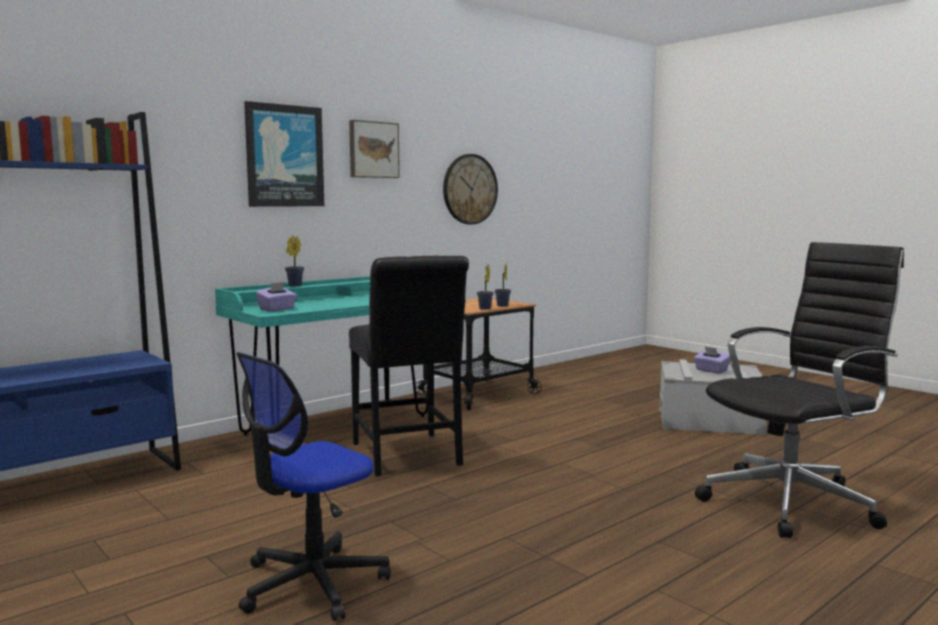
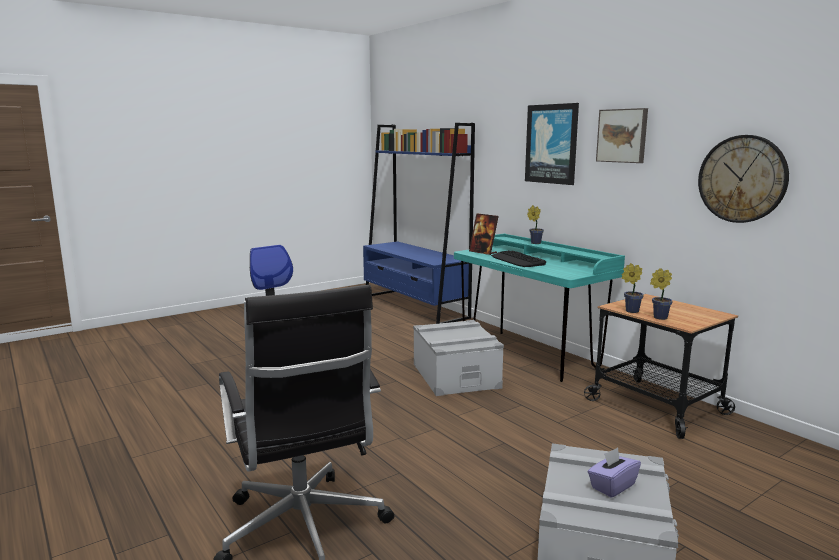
camera: 95 degrees right, 5 degrees up
purple tissue box [255,282,297,311] -> picture frame [469,213,499,255]
black chair [349,255,469,476] -> grey storage box [413,320,504,396]
none -> keyboard [491,250,546,267]

